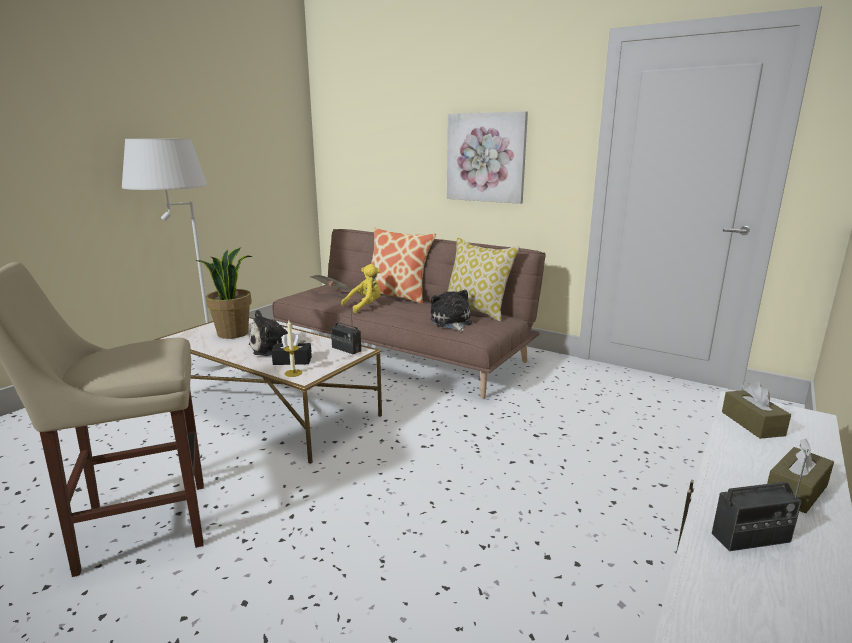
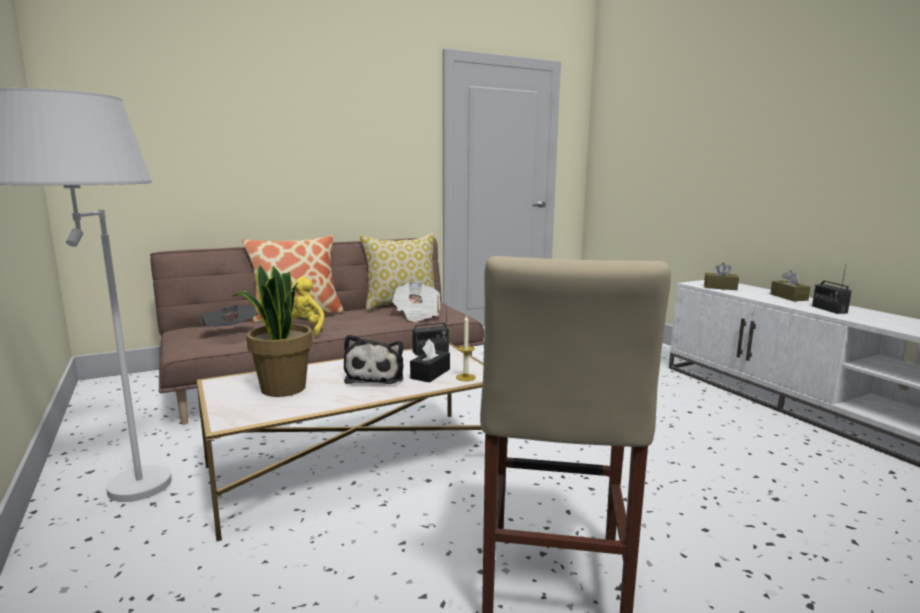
camera: 60 degrees left, 5 degrees down
plush toy [431,290,472,332] -> newspaper [392,281,440,322]
picture [447,111,528,204] -> none
radio [712,449,809,551] -> radio turned 150 degrees clockwise [812,265,852,314]

